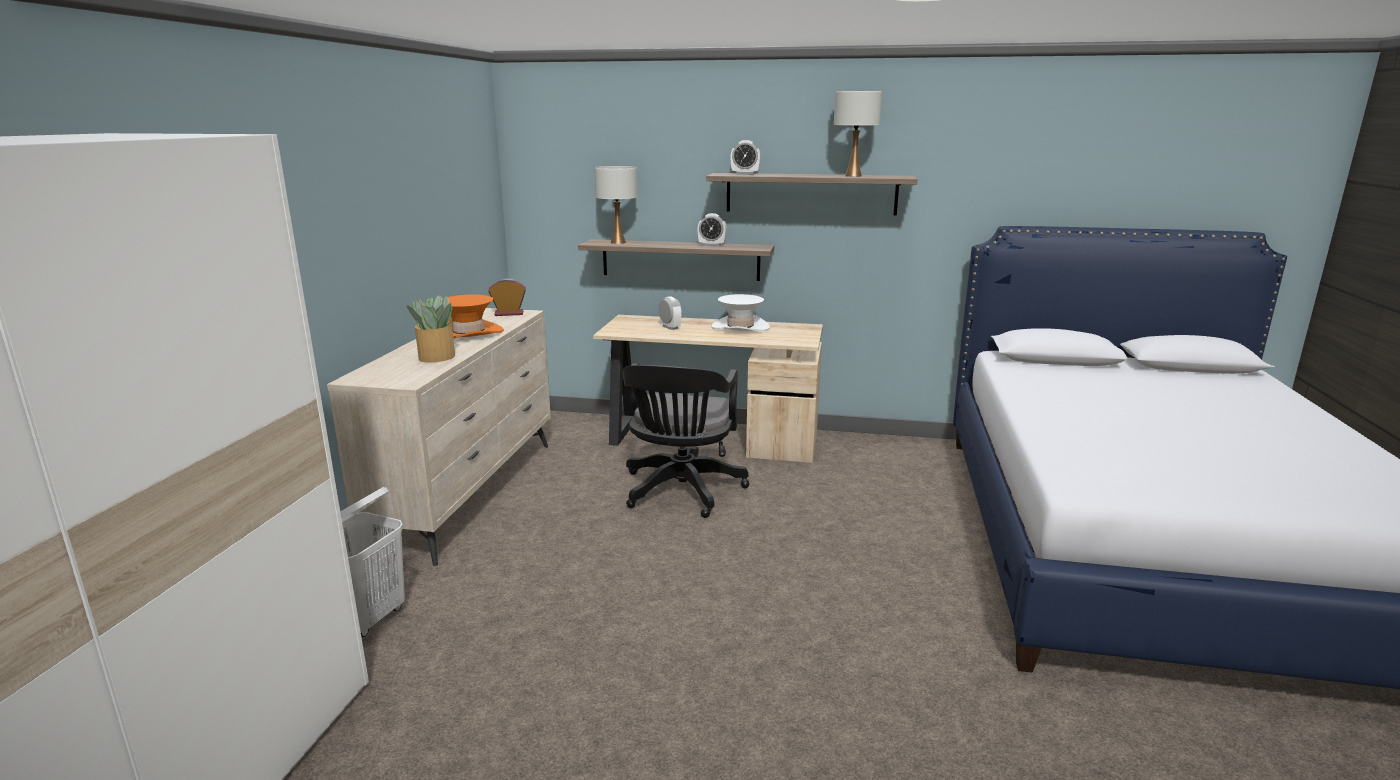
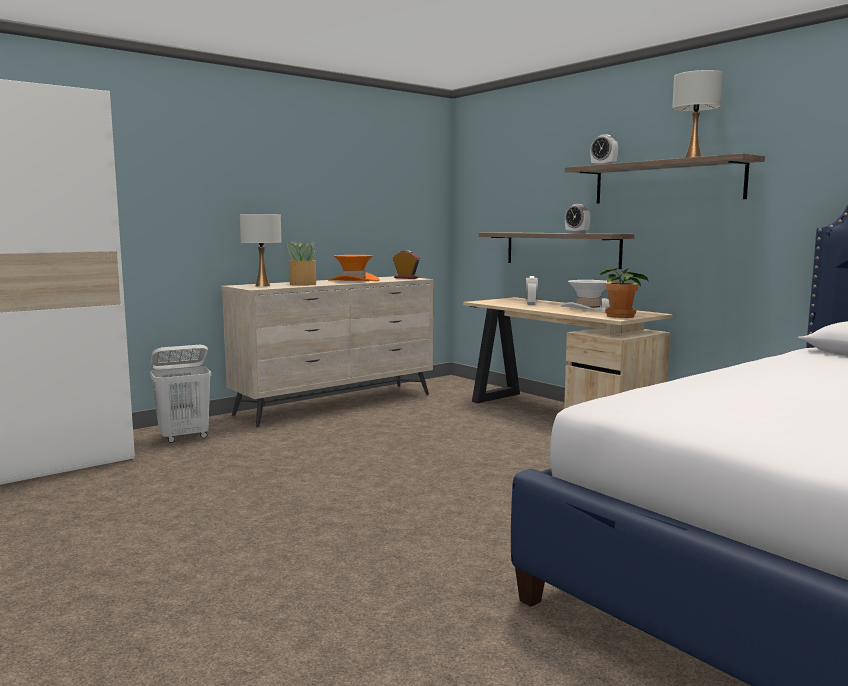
camera: 40 degrees right, 10 degrees down
white table lamp [595,166,638,244] -> white table lamp moved to [240,214,282,287]
black office chair [623,363,749,518] -> none
none -> potted plant [600,268,649,318]

